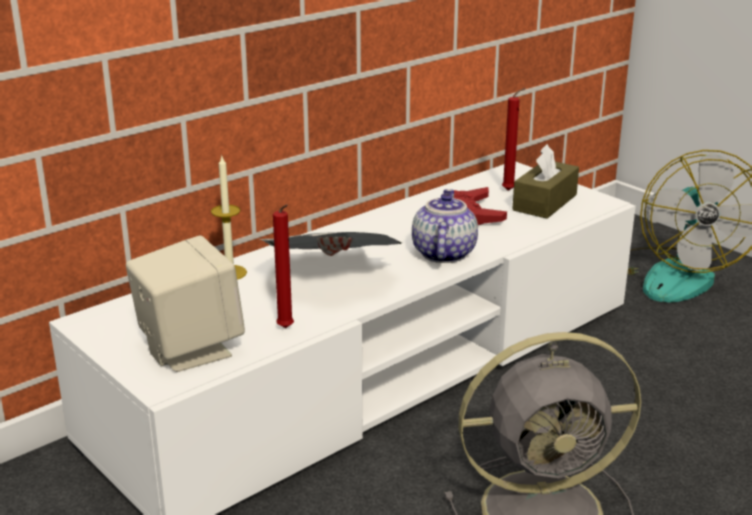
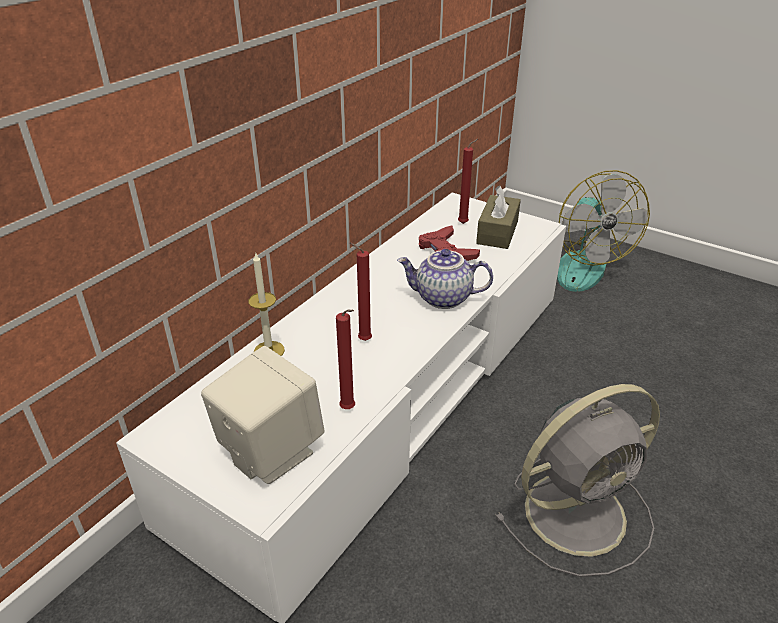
camera: 15 degrees left, 10 degrees up
newspaper [257,232,402,256] -> red candle [349,242,372,341]
teapot [412,189,478,263] -> teapot turned 75 degrees counterclockwise [397,249,493,309]

